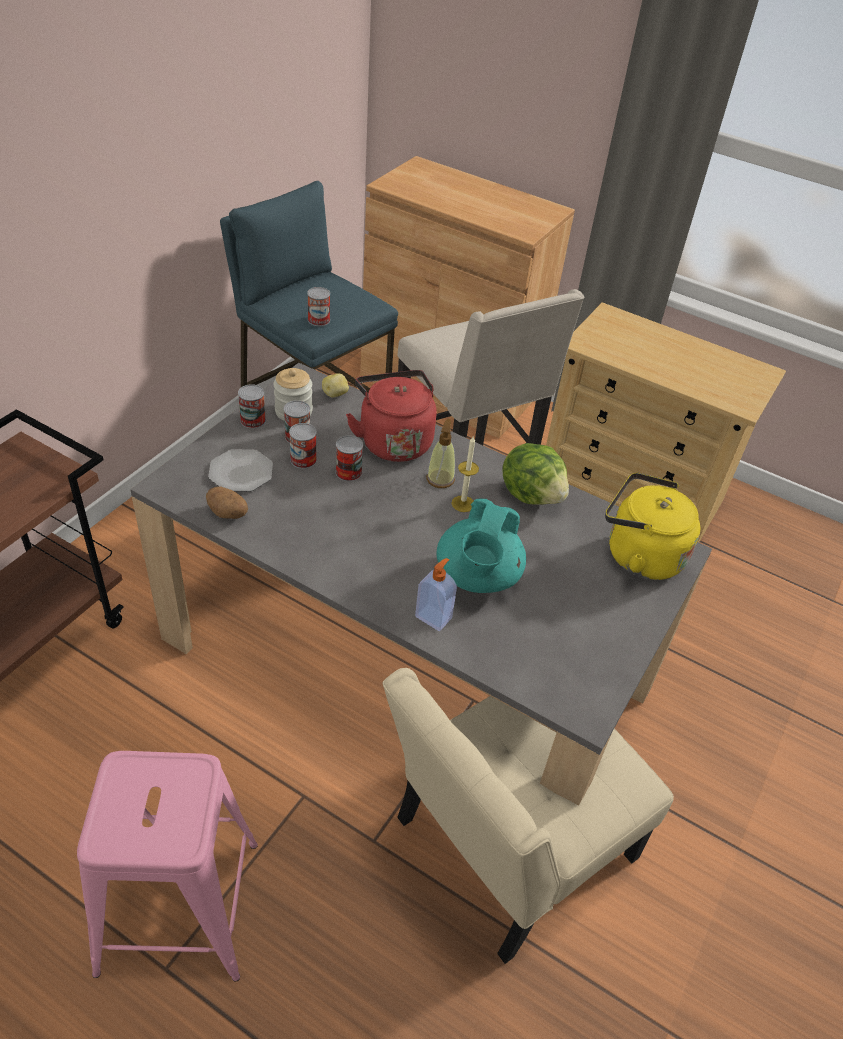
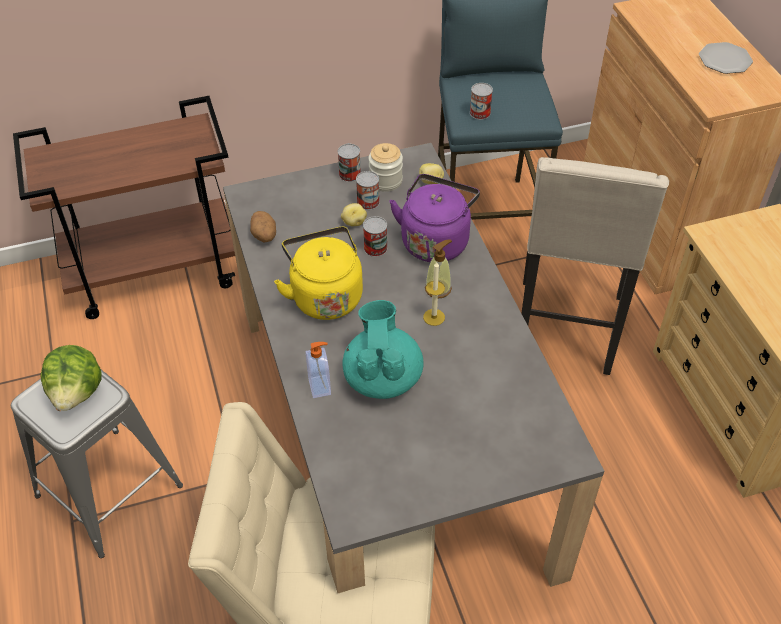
camera: 45 degrees right, 5 degrees up
pink stool [77,751,258,982] -> grey stool [11,370,183,558]
plate [208,449,273,492] -> plate moved to [699,42,753,74]
can [289,423,317,469] -> potato [341,203,367,226]
red kettle [346,370,436,462] -> purple kettle [389,174,480,262]
turquoise teapot [436,499,526,593] -> turquoise teapot turned 120 degrees clockwise [343,300,423,399]
lettuce [503,443,569,505] -> lettuce moved to [41,345,102,411]
yellow kettle [605,473,700,580] -> yellow kettle moved to [274,227,363,320]

